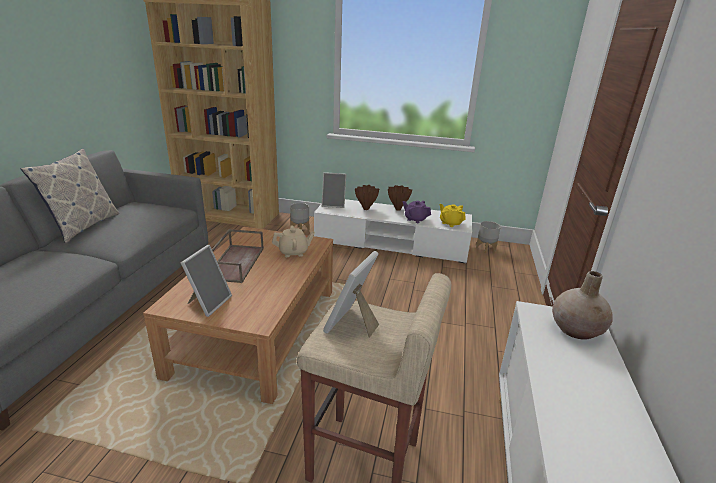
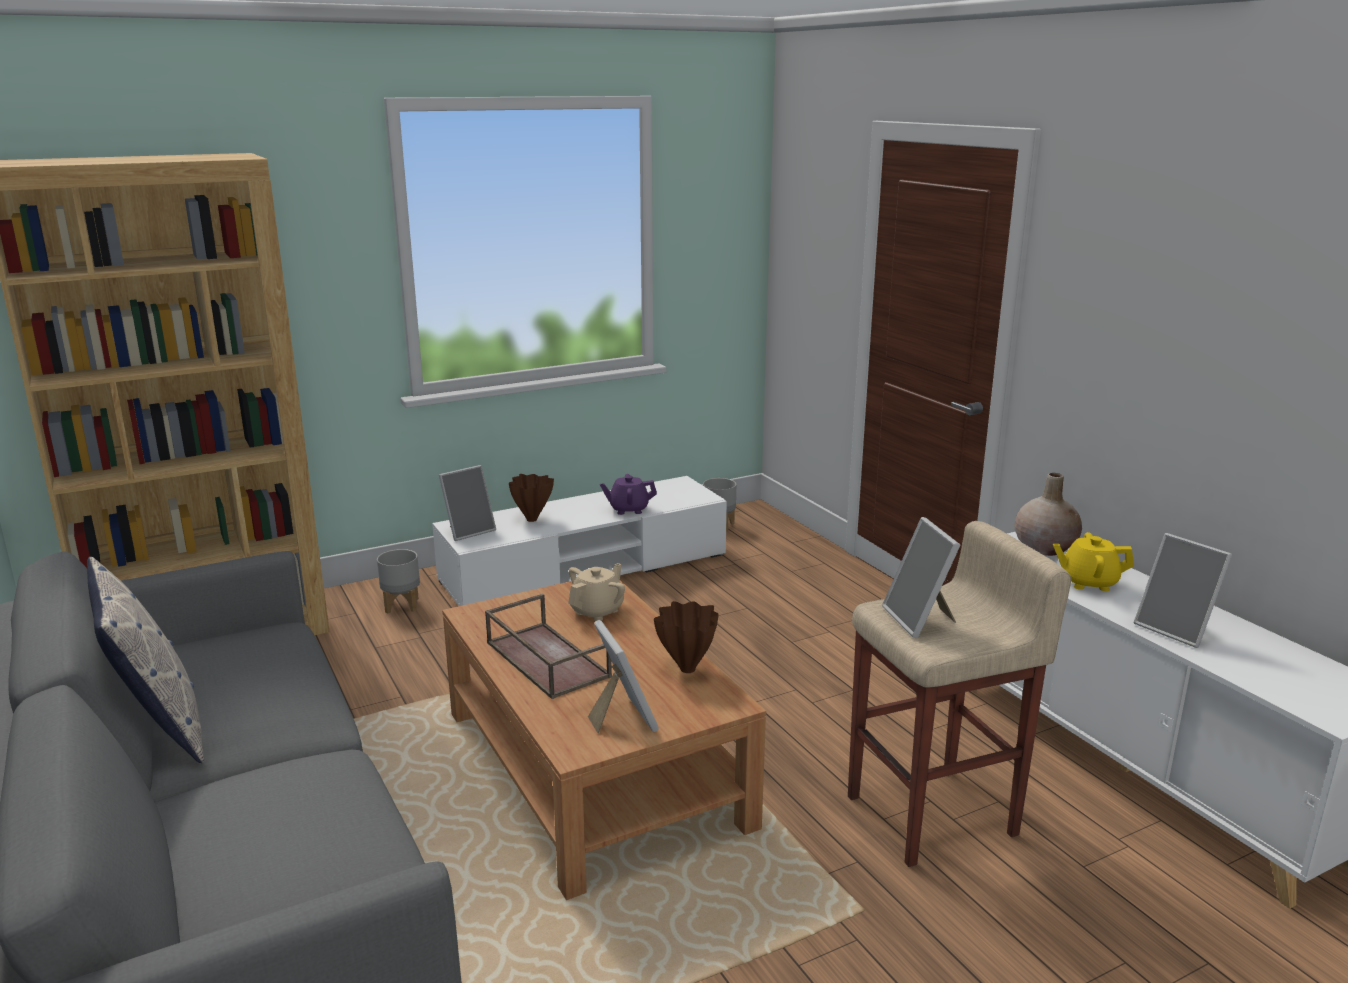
camera: 40 degrees left, 5 degrees down
brown vase [388,185,412,211] -> brown vase moved to [654,601,719,673]
yellow teapot [440,204,466,227] -> yellow teapot moved to [1053,532,1134,591]
none -> picture frame [1134,533,1232,648]

